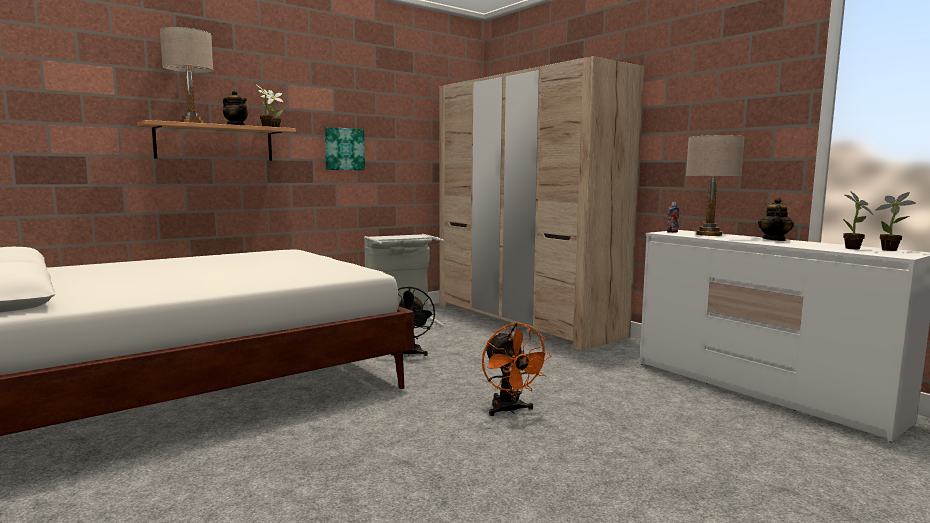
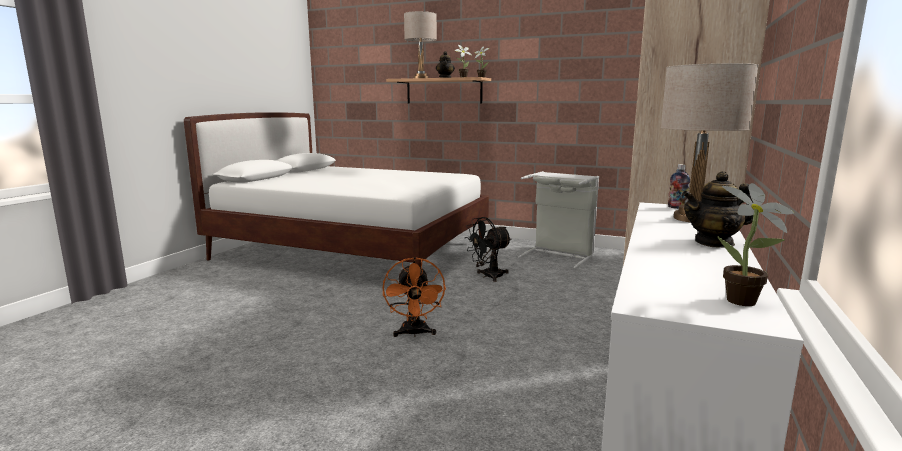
camera: 60 degrees right, 5 degrees up
picture [325,127,365,170] -> none
orange fan [482,323,552,416] -> orange fan turned 45 degrees counterclockwise [383,257,446,337]
potted plant [843,191,874,250] -> none

